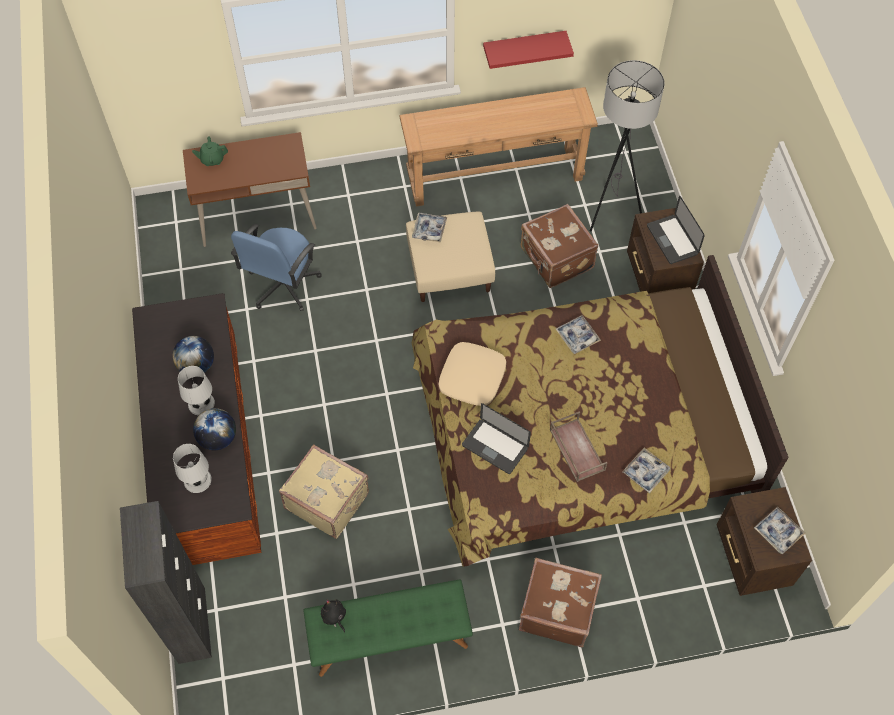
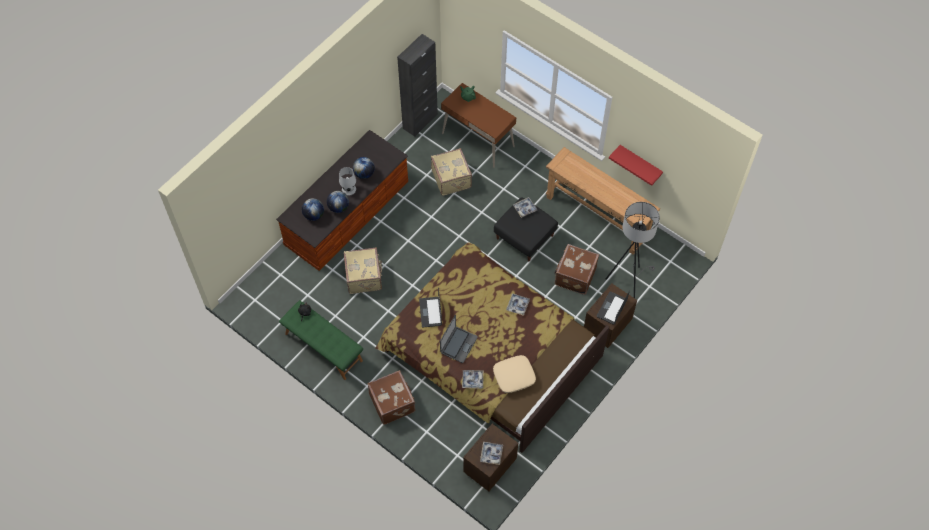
camera: 50 degrees right, 0 degrees up
black cabinet [120,501,212,664] -> black cabinet moved to [397,34,438,137]
white table lamp [173,444,212,493] -> globe [302,198,324,221]
blue office chair [231,224,321,311] -> beige suitcase [431,148,472,196]
beige ottoman [406,212,495,302] -> black ottoman [494,197,558,262]
beige pillow [438,342,506,406] -> beige pillow moved to [493,355,536,393]
brown tray [550,411,607,482] -> laptop [440,315,478,363]

